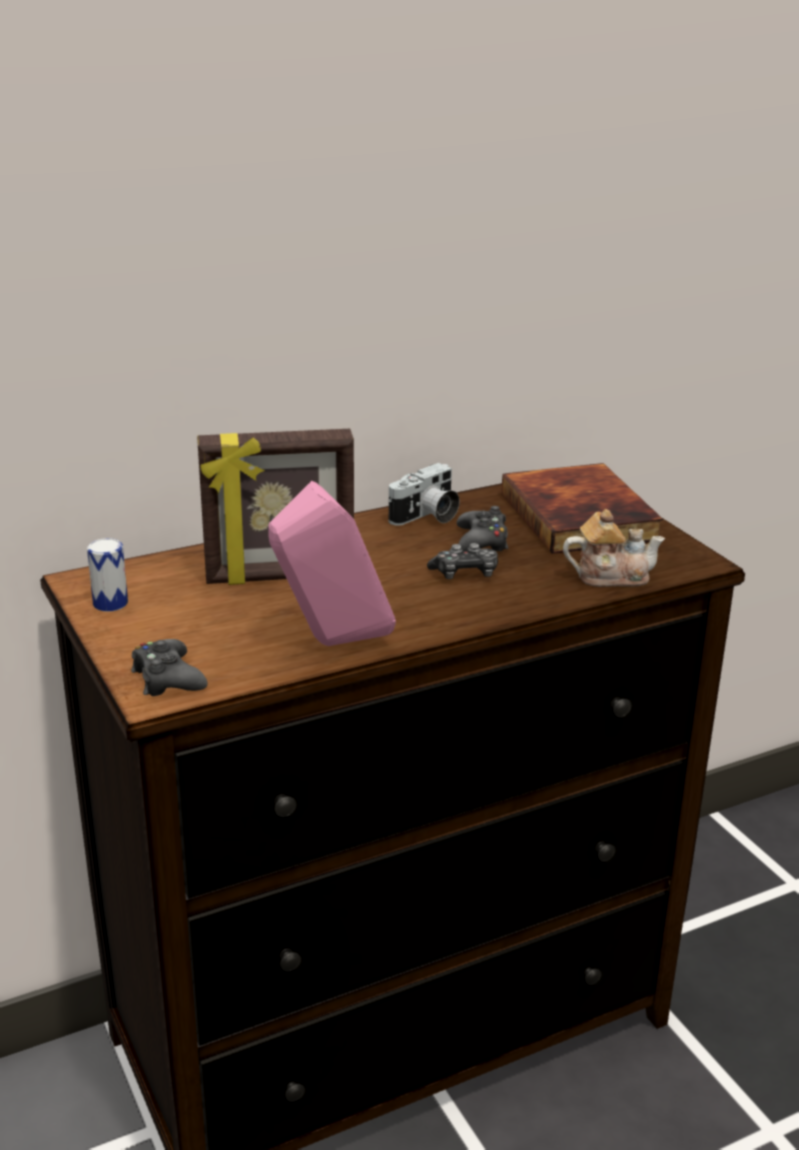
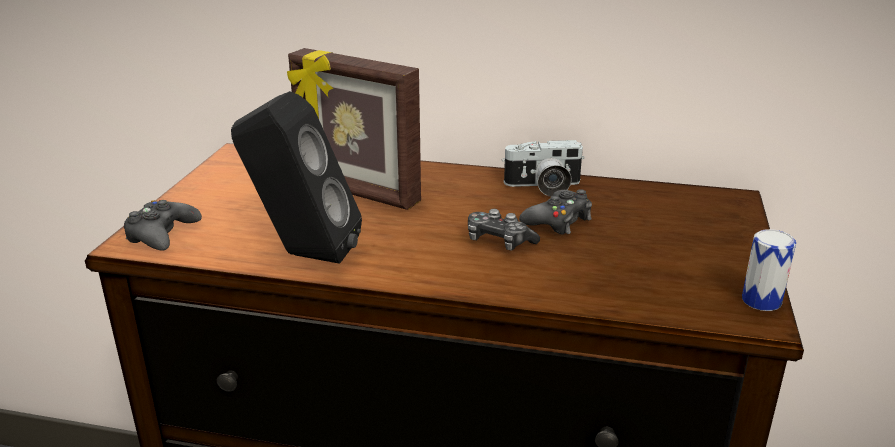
camera: 40 degrees right, 0 degrees up
can [87,538,128,612] -> can moved to [742,229,796,311]
pink speaker [268,481,396,646] -> black speaker [231,91,362,264]
book [501,463,663,554] -> none
teapot [563,509,665,587] -> none

